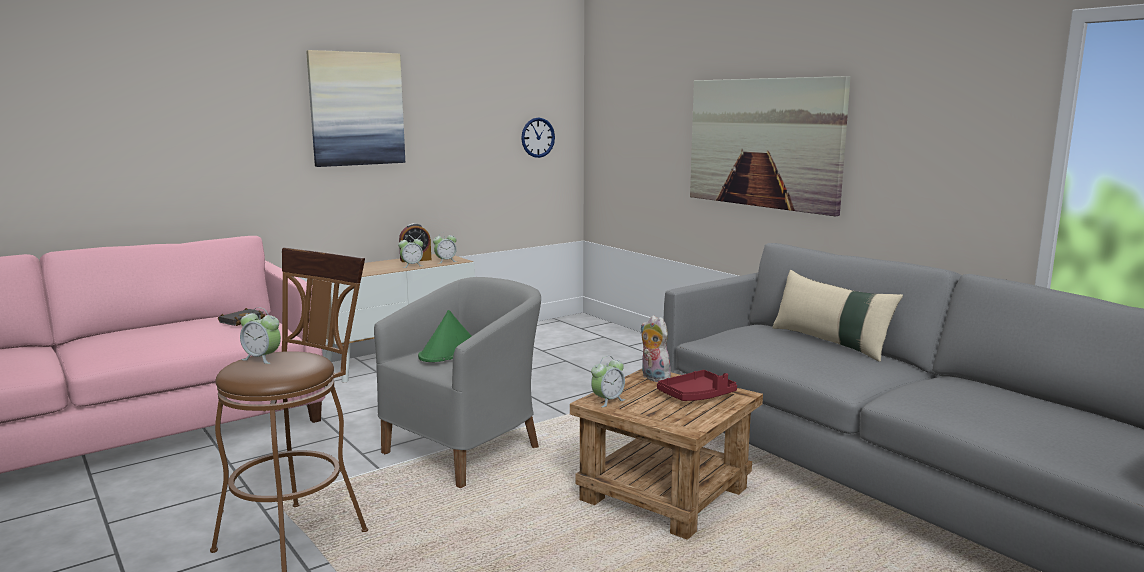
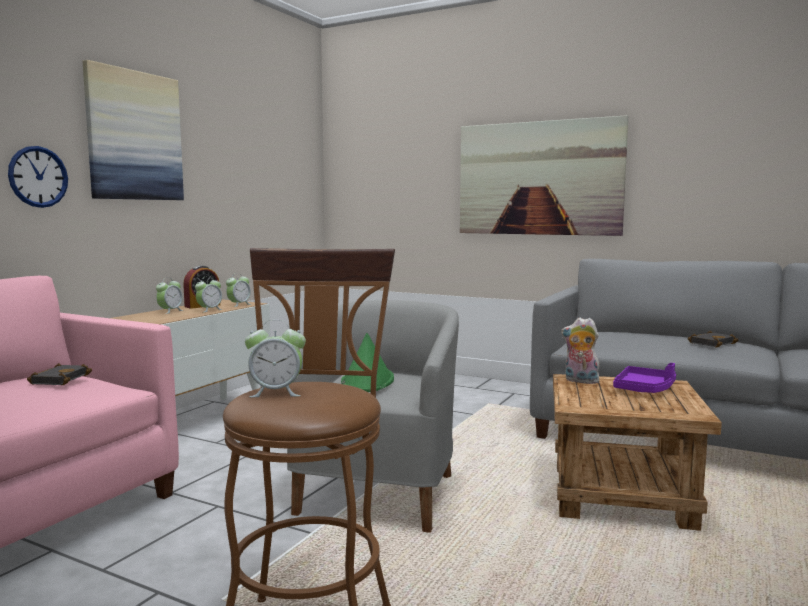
camera: 25 degrees left, 5 degrees down
wall clock [521,118,555,158] -> wall clock moved to [8,146,68,208]
alarm clock [591,356,625,407] -> alarm clock moved to [156,277,184,314]
red tray [657,370,737,401] -> purple tray [613,363,676,393]
beige pillow [772,270,903,362] -> none
none -> black book [688,331,738,348]

